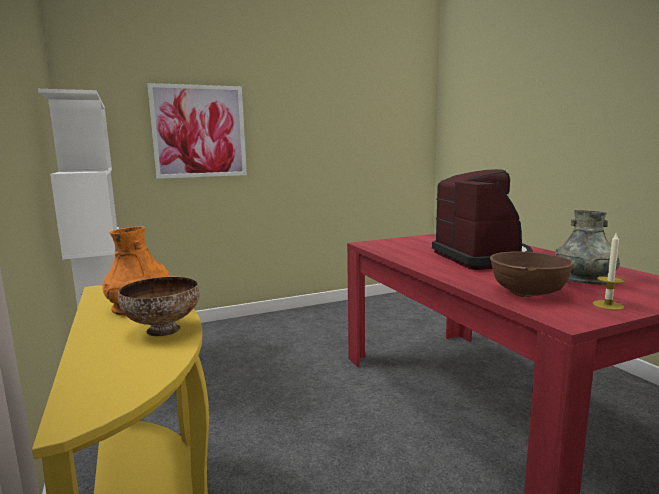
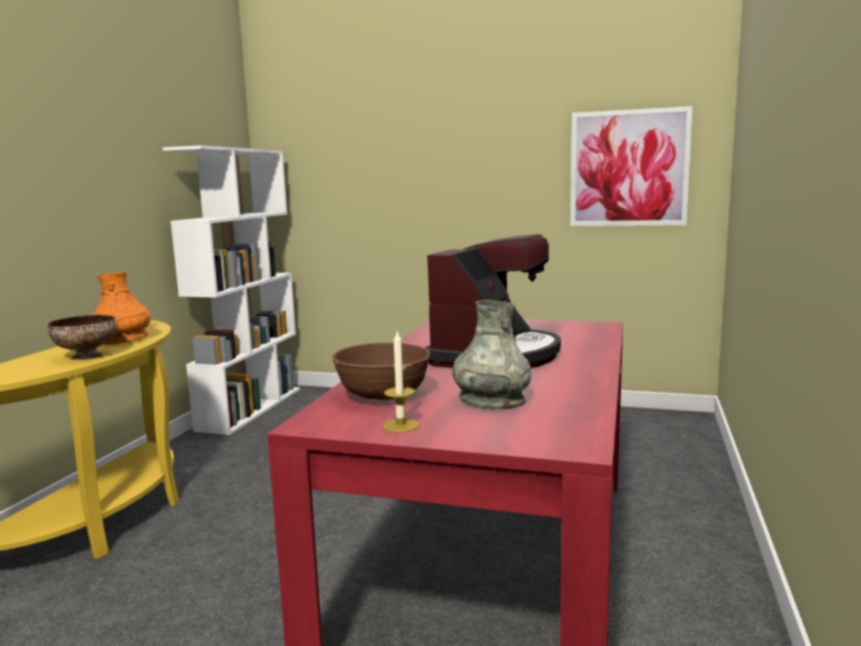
camera: 40 degrees right, 0 degrees up
picture [147,83,247,179] -> picture moved to [570,106,693,226]

